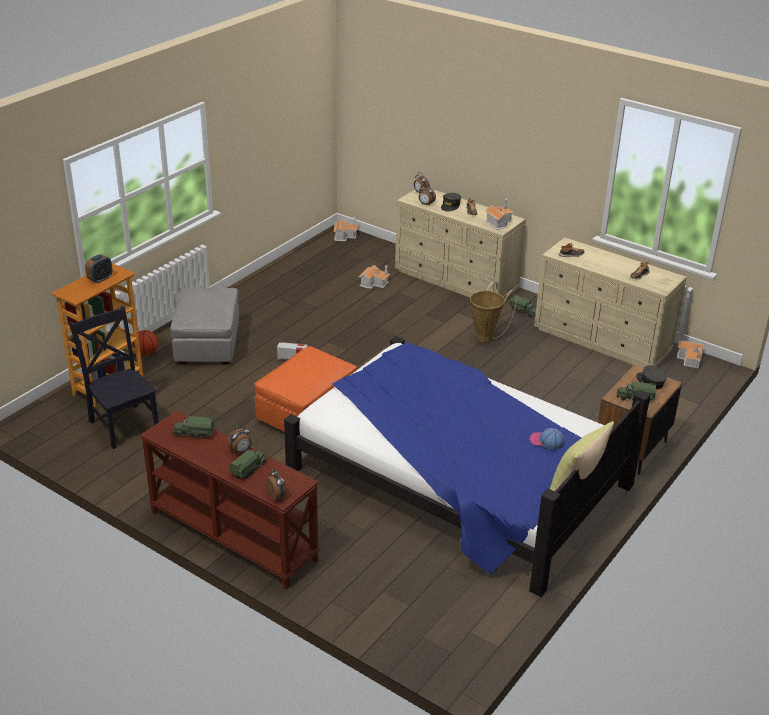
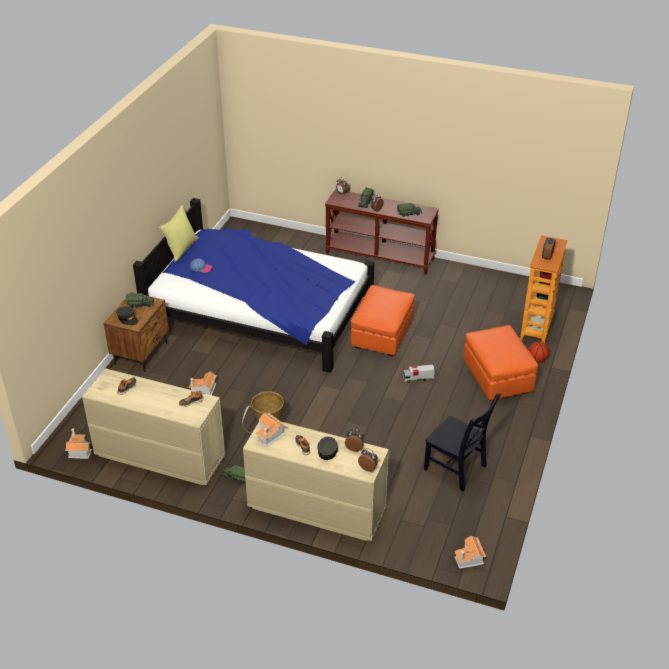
camera: 165 degrees right, 5 degrees up
black chair [69,306,159,449] -> black chair moved to [424,393,501,491]
grey ottoman [170,287,239,364] -> orange ottoman [463,325,538,401]
toy house [359,265,390,289] -> toy house moved to [189,372,217,395]

